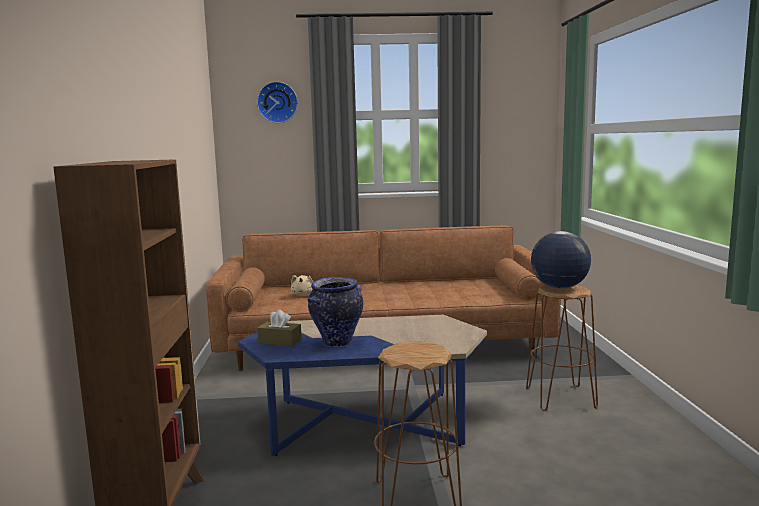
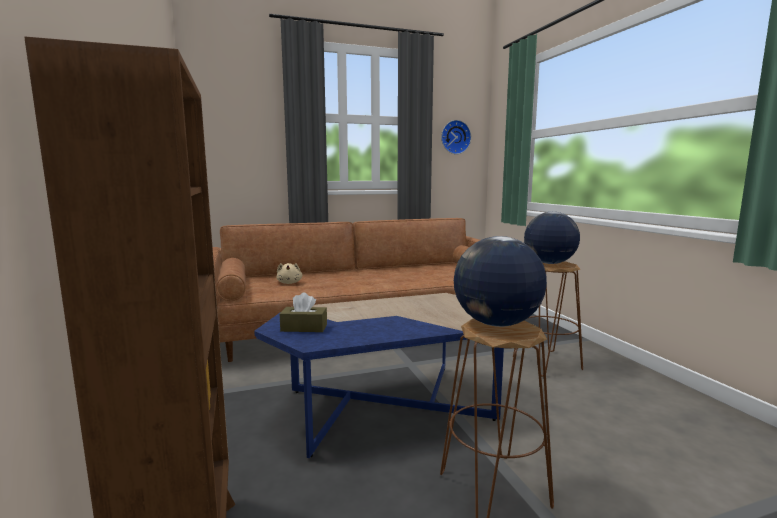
camera: 15 degrees left, 0 degrees up
wall clock [257,81,298,123] -> wall clock moved to [441,120,471,154]
vase [308,277,363,347] -> none
none -> globe [454,236,547,327]

